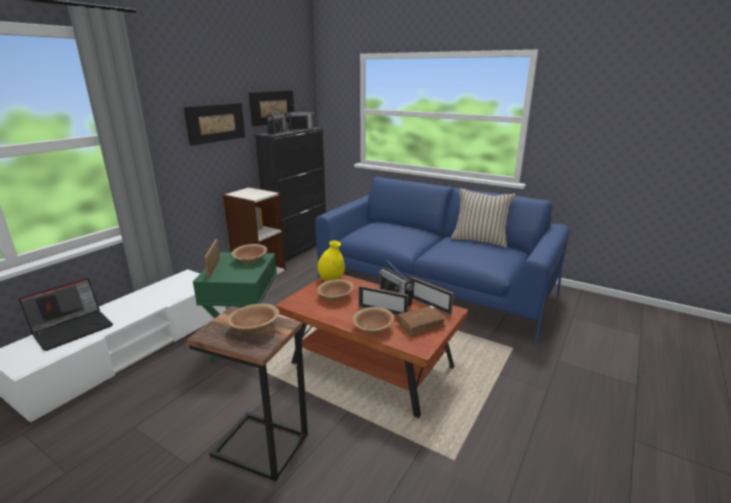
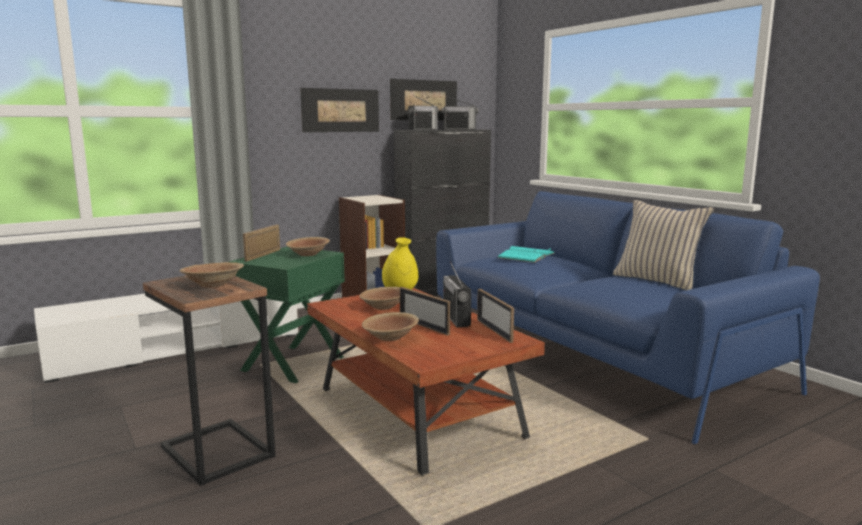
camera: 25 degrees right, 10 degrees down
laptop [18,278,113,351] -> none
brown book [397,305,447,337] -> none
none -> turquoise book [497,246,554,263]

